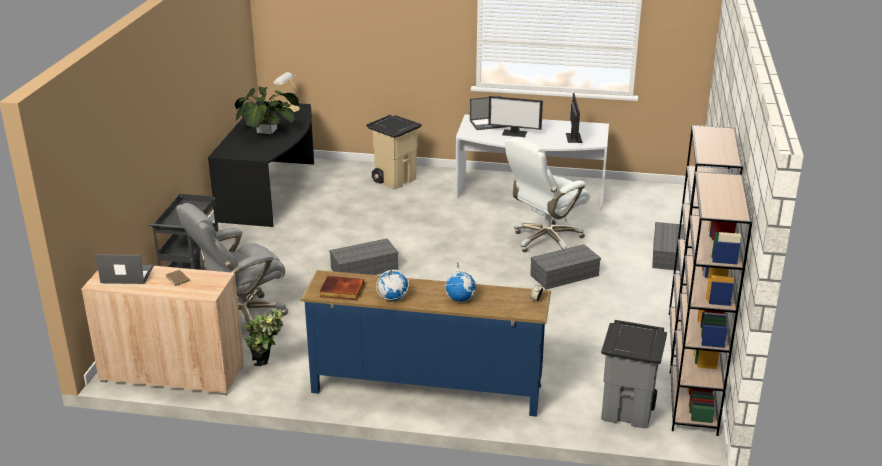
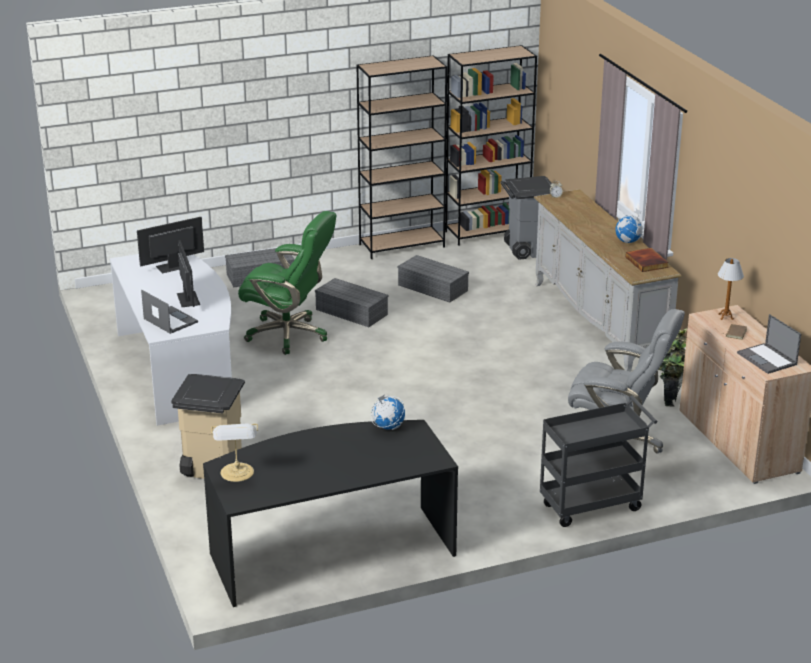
camera: 120 degrees left, 0 degrees up
potted plant [235,87,299,134] -> none
blue cabinet [300,270,551,417] -> grey cabinet [534,189,681,372]
grey storage box [329,239,399,275] -> grey storage box moved to [397,255,469,303]
globe [443,262,477,302] -> globe moved to [371,394,405,430]
white office chair [505,137,590,252] -> green office chair [238,211,336,355]
none -> table lamp [718,258,744,320]

